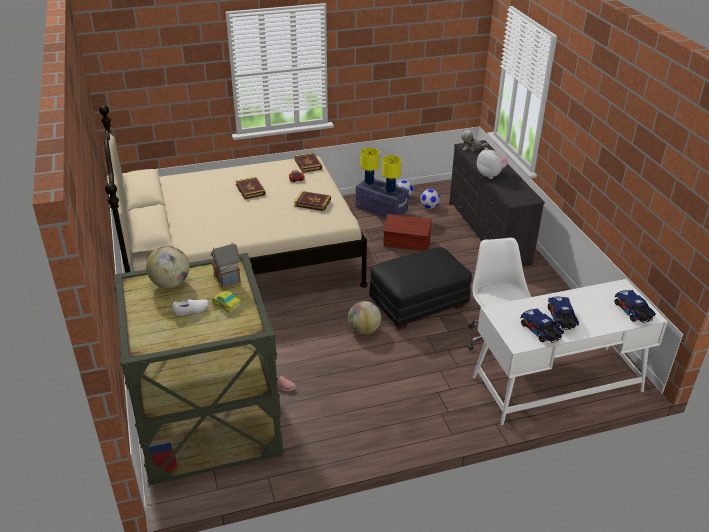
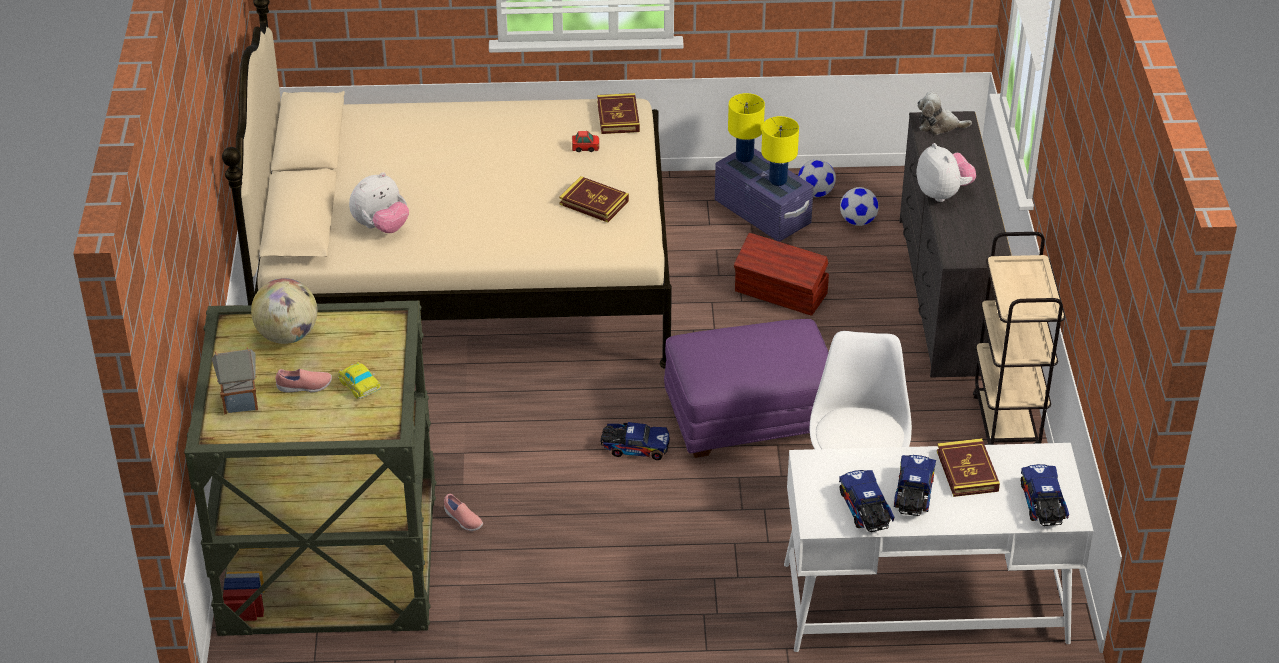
camera: 15 degrees right, 5 degrees up
white shoe [172,299,209,316] -> pink shoe [275,369,332,393]
toy house [210,243,241,288] -> toy house moved to [212,347,258,414]
book [236,177,266,199] -> book moved to [937,438,1000,497]
globe [348,301,381,335] -> toy truck [601,422,670,460]
black ottoman [369,247,472,330] -> purple ottoman [664,319,829,458]
none -> plush toy [349,172,409,233]
none -> beige cart [973,232,1065,445]

